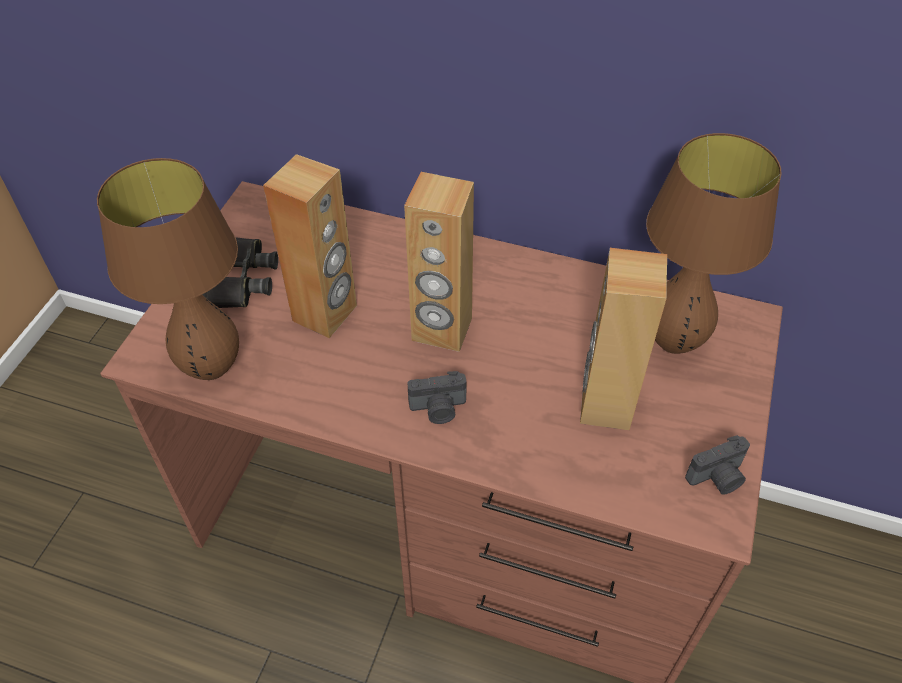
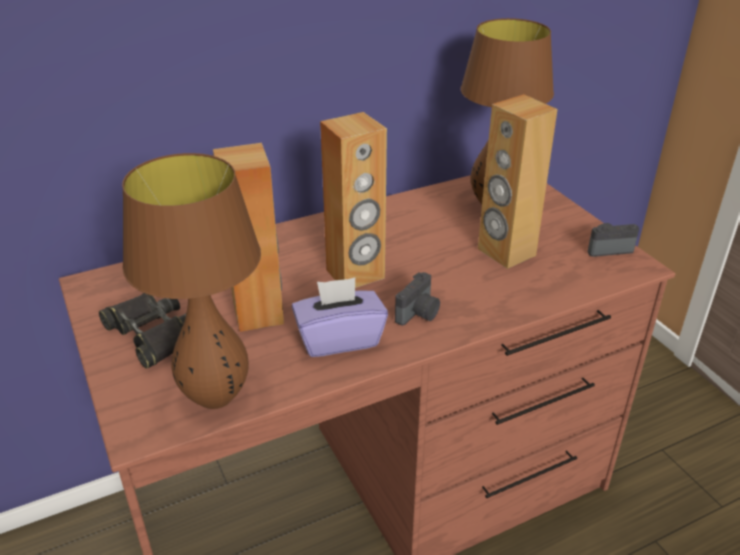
camera: 45 degrees left, 15 degrees down
camera [685,435,750,495] -> camera turned 120 degrees counterclockwise [588,223,639,257]
none -> purple tissue box [292,278,388,357]

